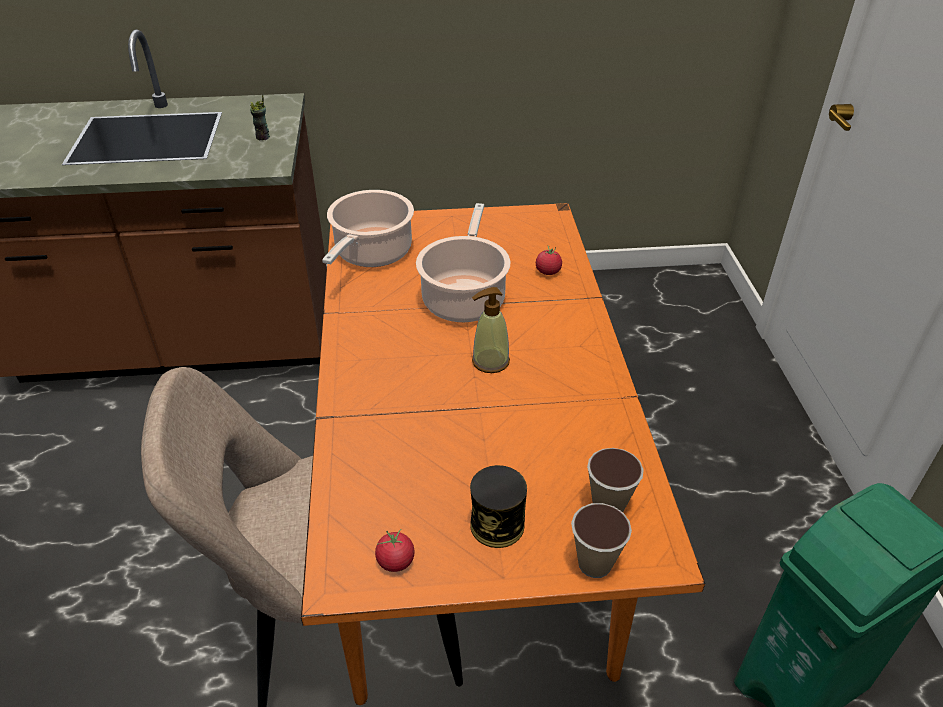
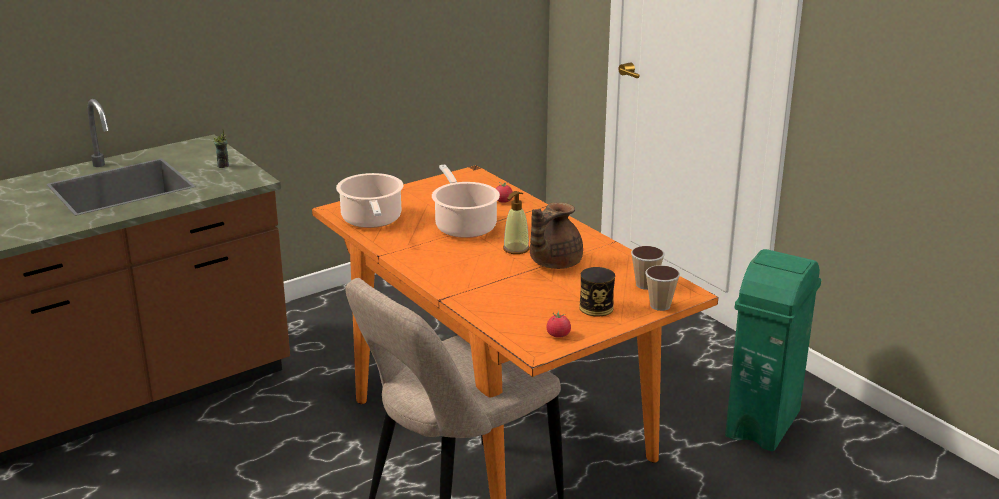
camera: 30 degrees left, 15 degrees down
none -> brown teapot [530,202,583,269]

